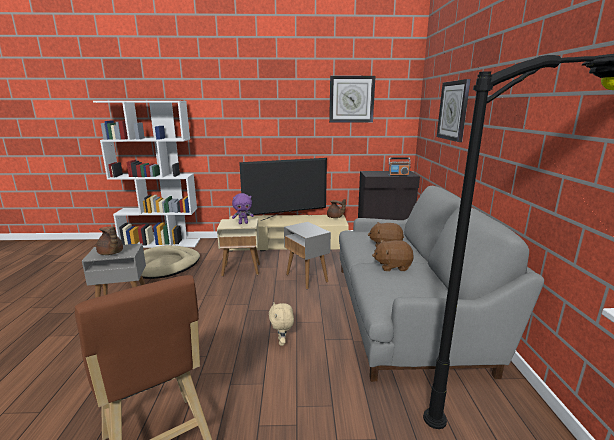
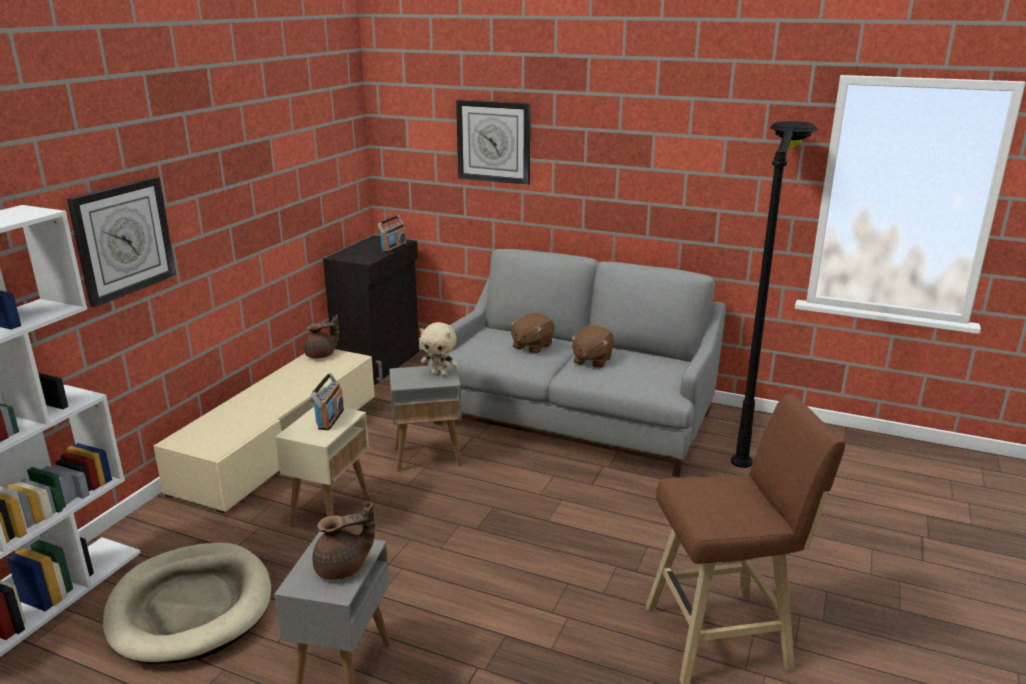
camera: 65 degrees left, 5 degrees up
purple plush toy [232,193,254,224] -> radio [311,373,344,430]
television [239,158,327,221] -> none
beige plush toy [269,302,294,346] -> beige plush toy moved to [420,322,458,376]
wall clock [329,76,375,123] -> wall clock moved to [67,177,176,307]

